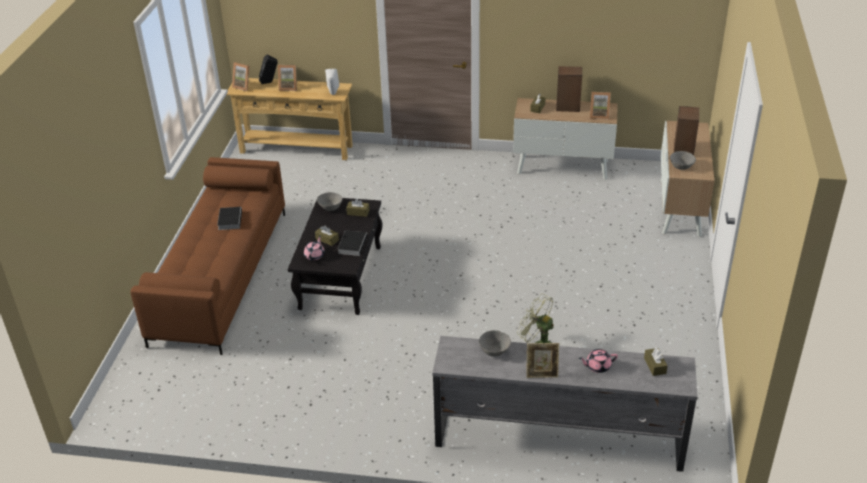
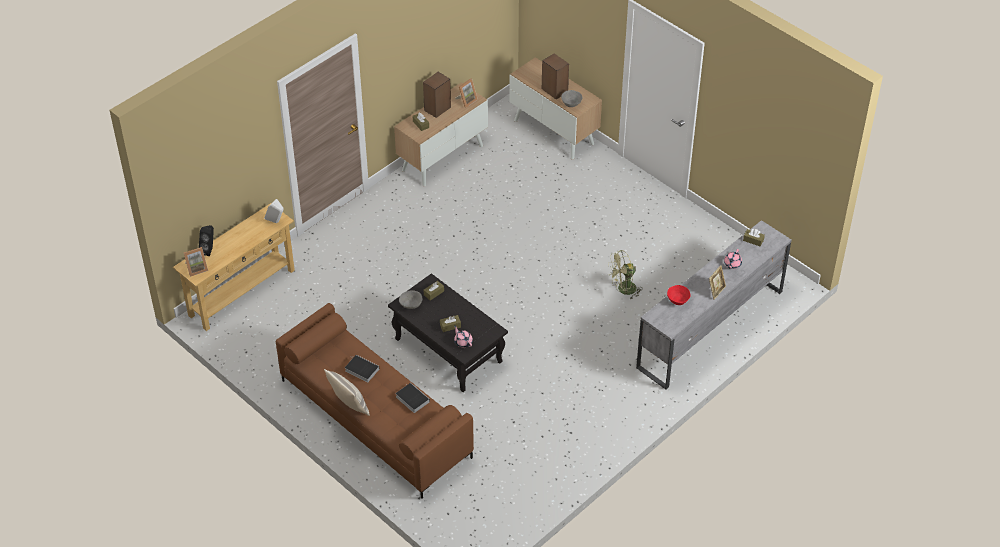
camera: 55 degrees left, 10 degrees up
picture frame [278,65,297,91] -> none
book [338,230,367,256] -> book moved to [395,383,430,413]
grey bowl [479,330,511,357] -> red bowl [667,285,691,305]
none -> pillow [324,369,369,416]

